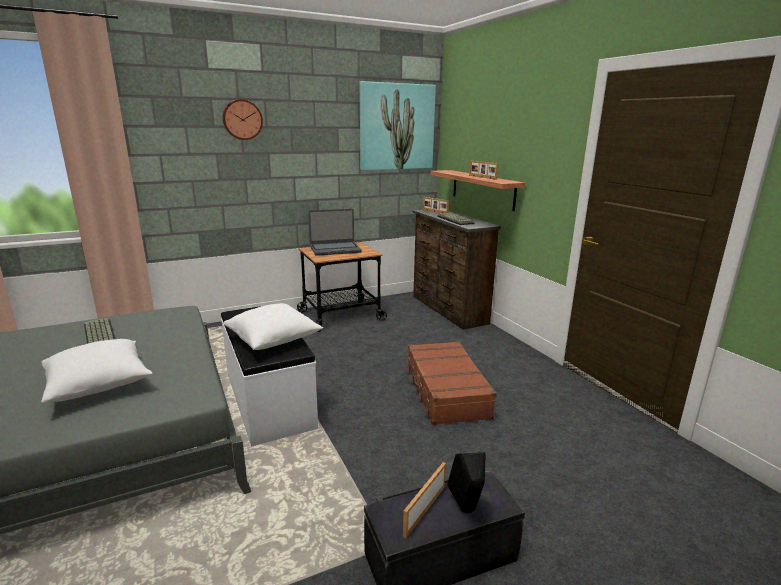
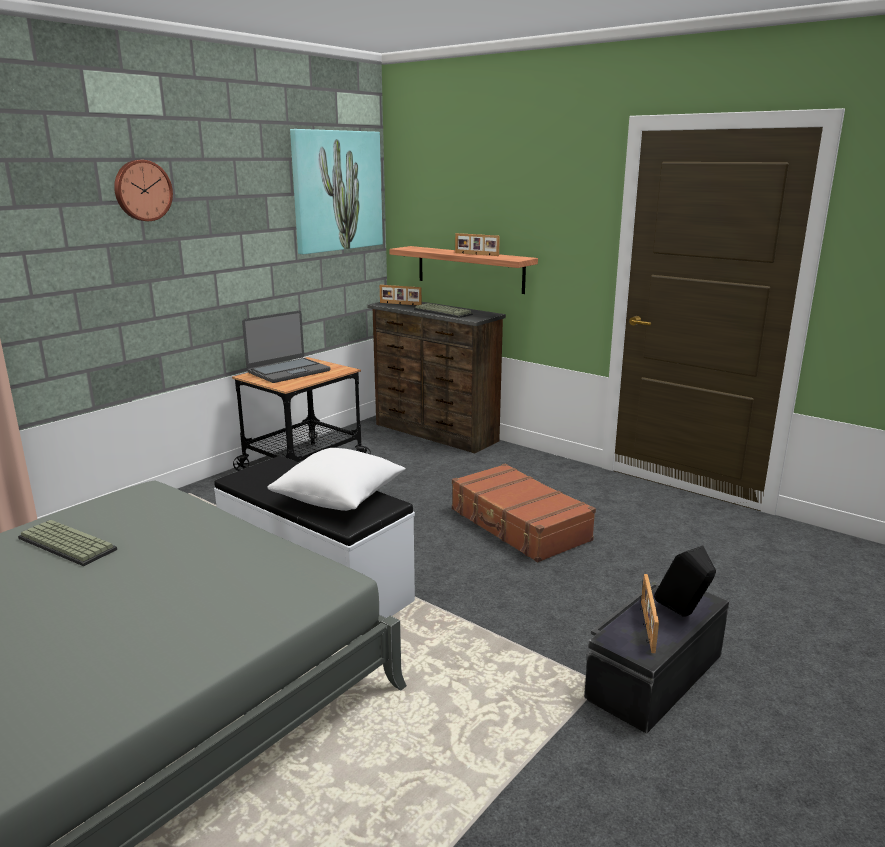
camera: 25 degrees left, 0 degrees up
white pillow [41,339,152,404] -> none

